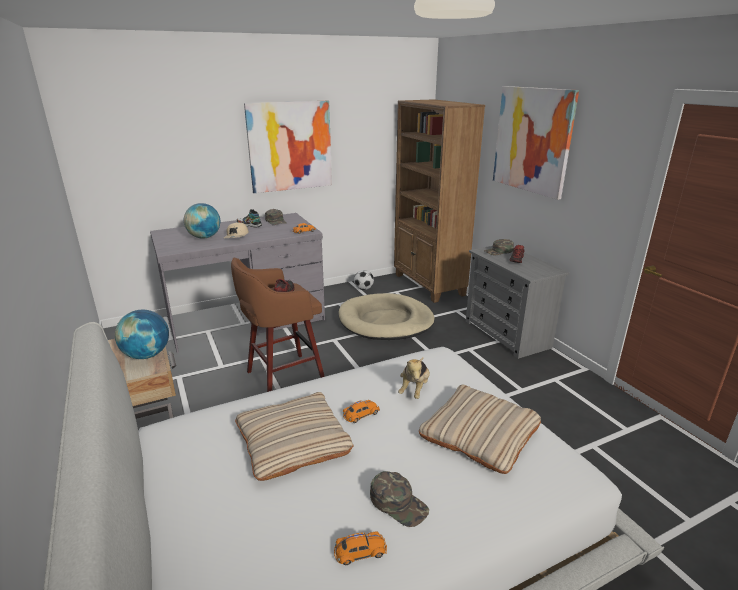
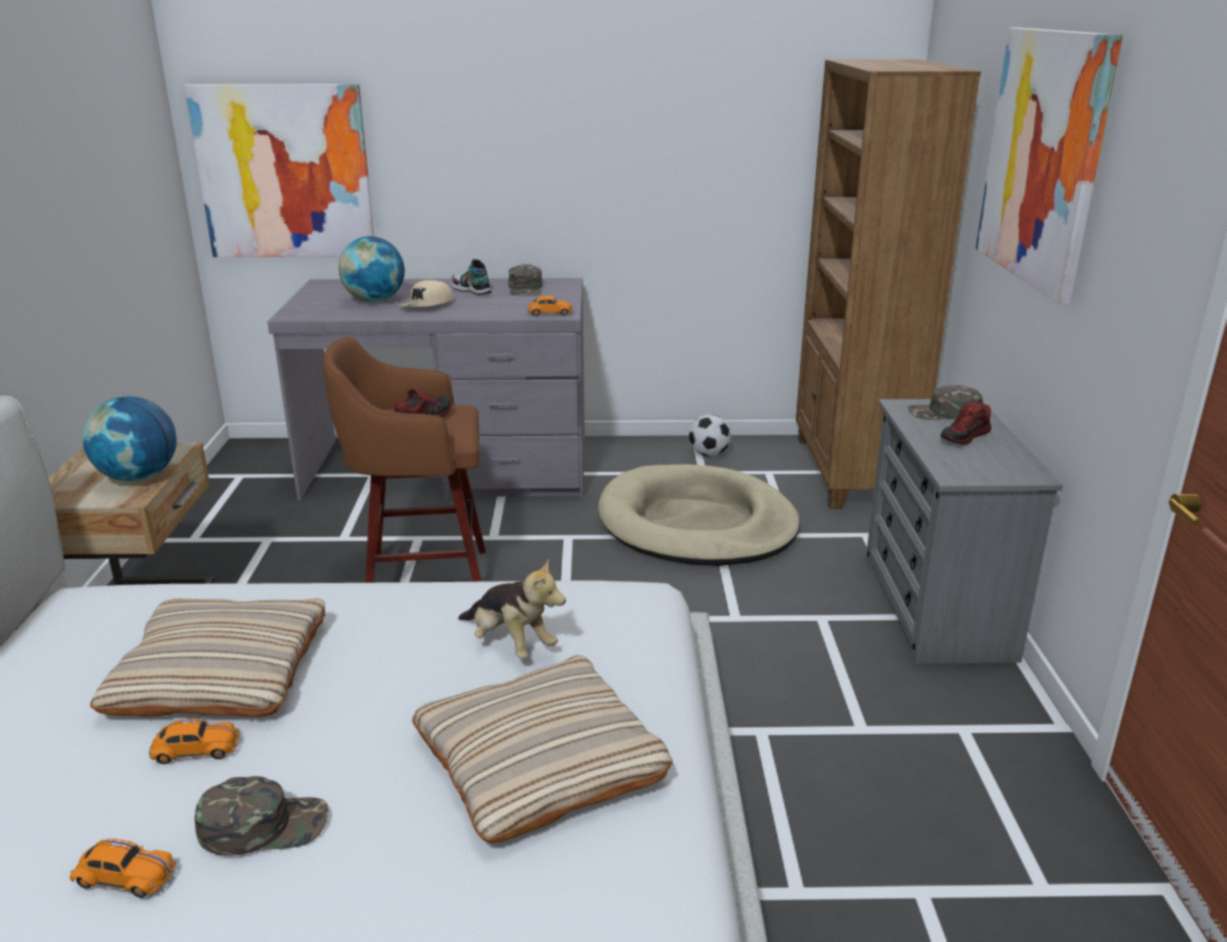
camera: 25 degrees right, 0 degrees up
picture [244,101,332,193] -> picture moved to [184,84,374,257]
orange toy car [343,400,380,423] -> orange toy car moved to [149,718,240,764]
green cap [370,471,429,527] -> green cap turned 75 degrees counterclockwise [195,776,328,856]
plush toy [398,358,430,399] -> plush toy turned 90 degrees counterclockwise [458,558,566,658]

